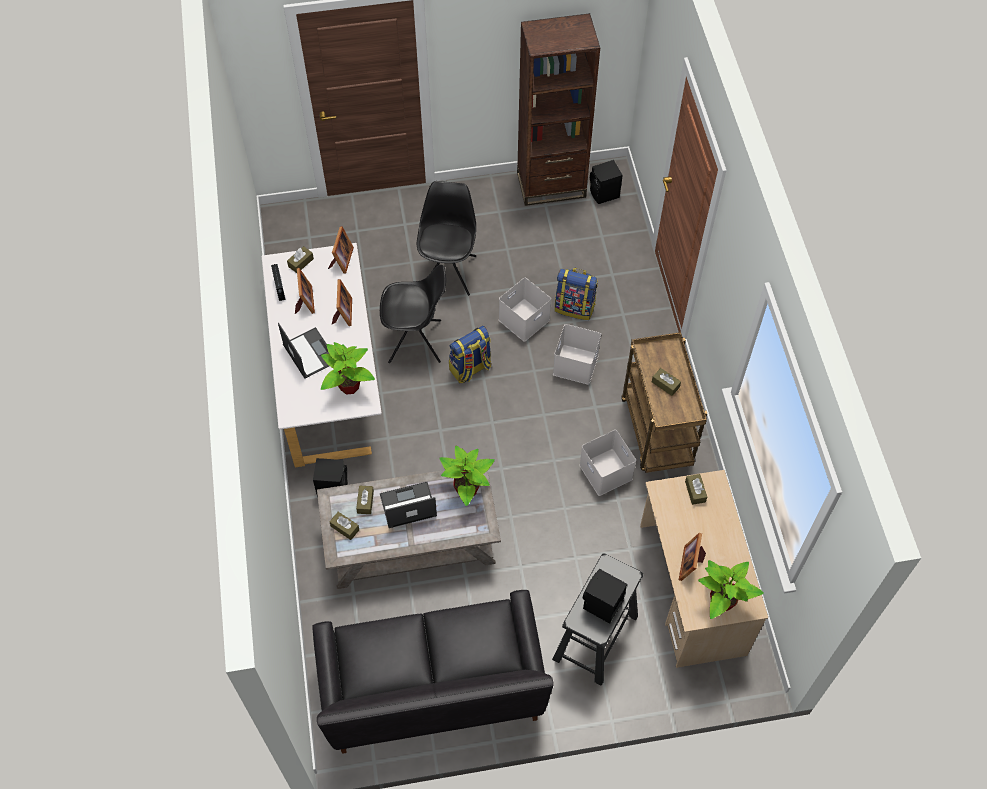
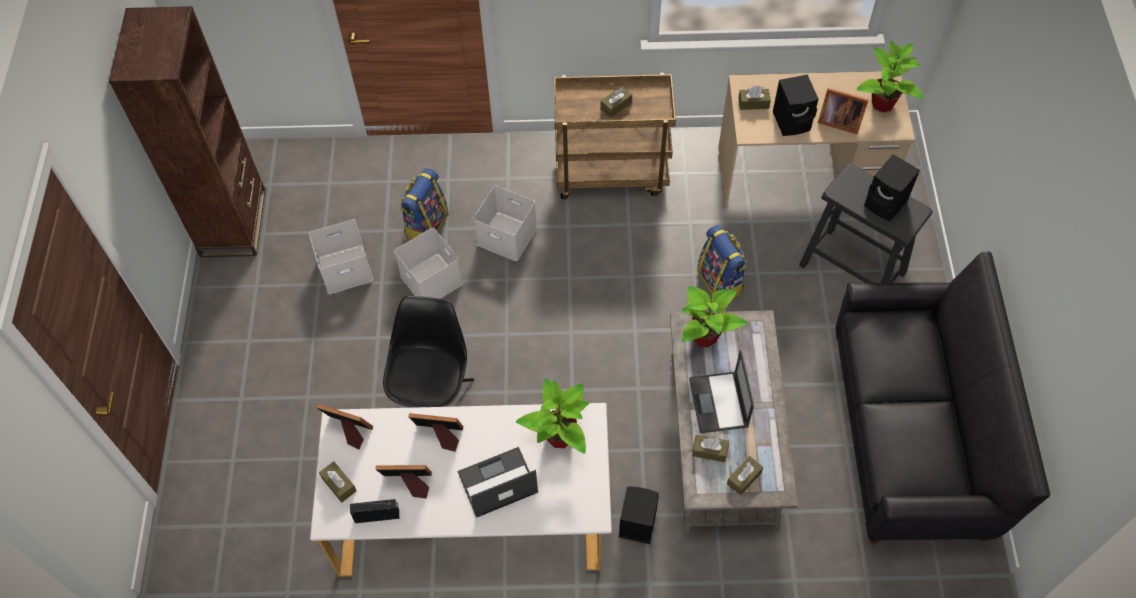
camera: 80 degrees left, 0 degrees up
black chair [417,181,476,296] -> none
backpack [449,326,491,383] -> backpack moved to [697,225,747,299]
white storage box [579,430,636,496] -> white storage box moved to [309,219,373,294]
black speaker [590,160,623,204] -> black speaker moved to [773,74,818,136]

